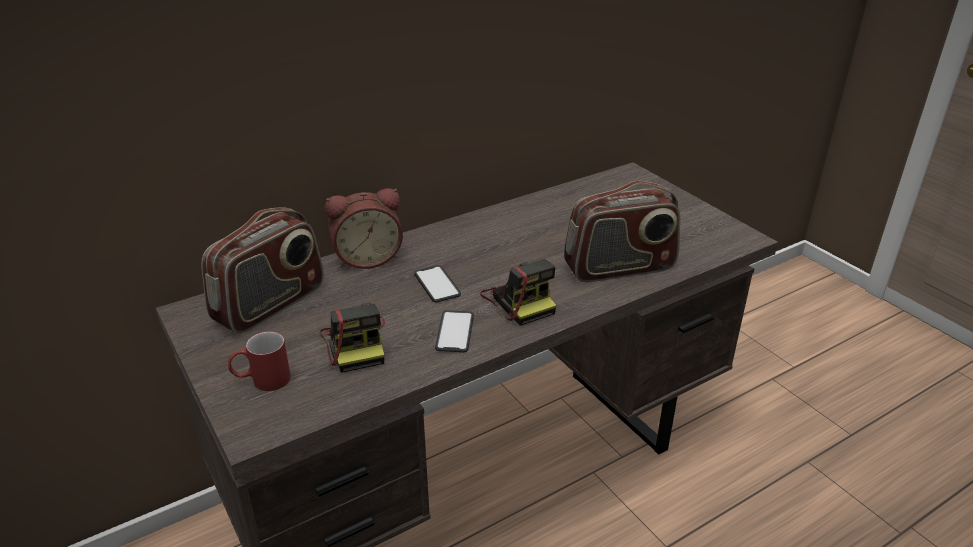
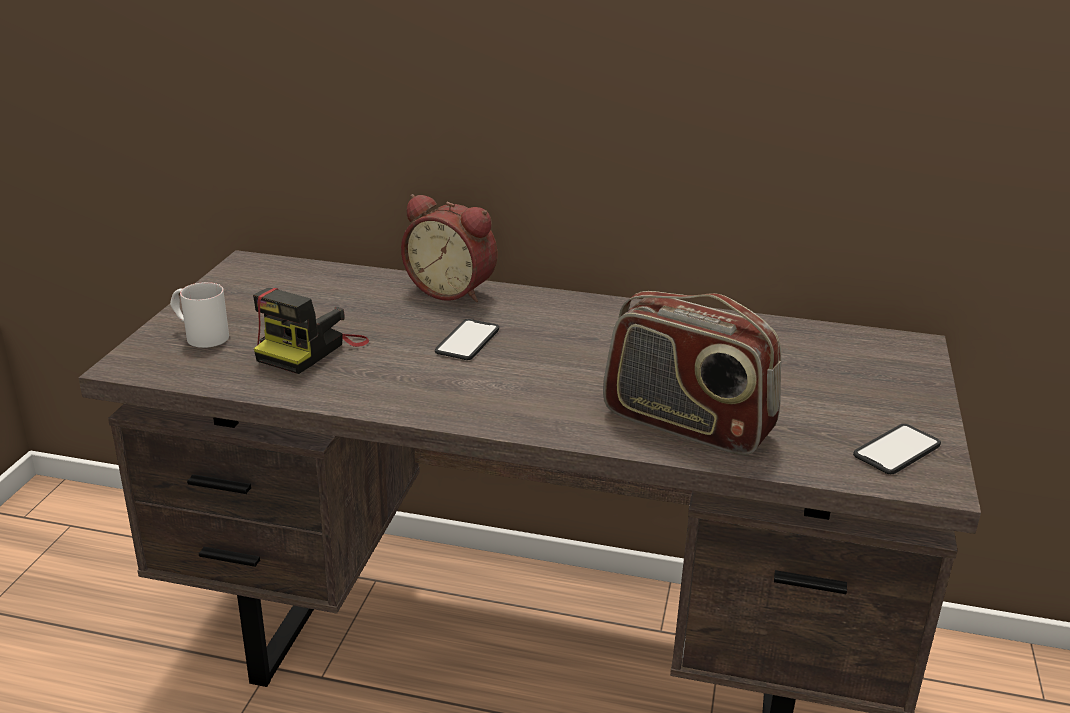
camera: 45 degrees right, 5 degrees down
radio [202,207,324,334] -> none
red mug [228,332,291,391] -> white mug [170,282,229,348]
phone [435,310,474,352] -> phone moved to [853,424,941,474]
camera [480,259,556,326] -> none

